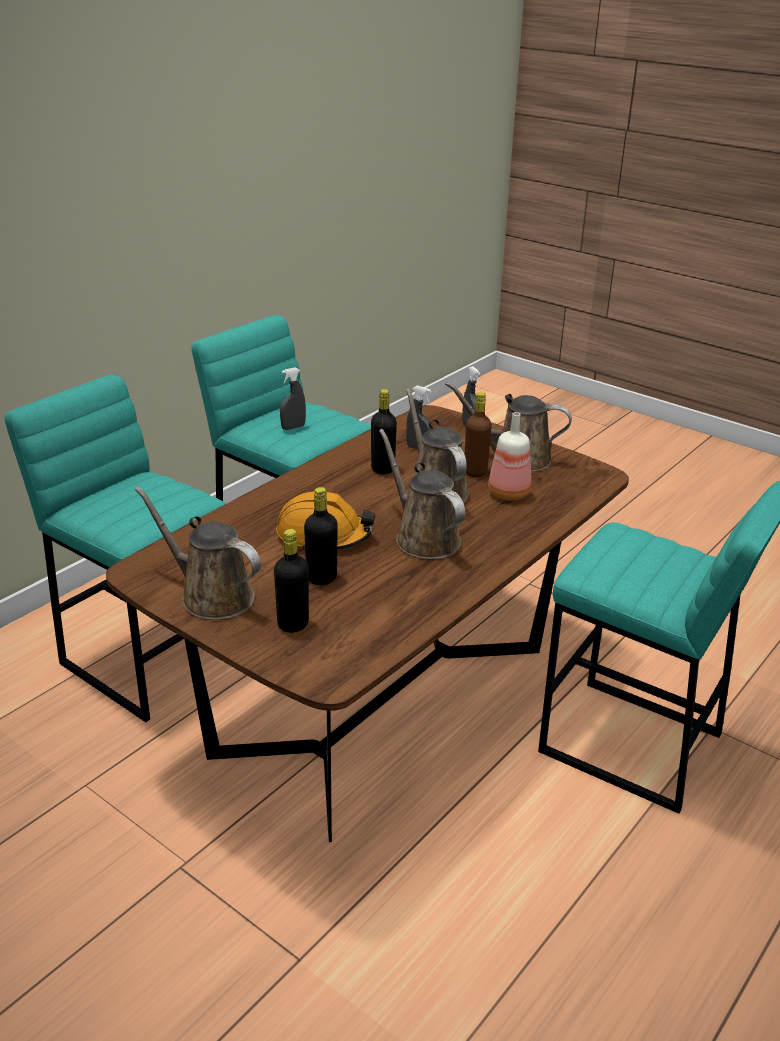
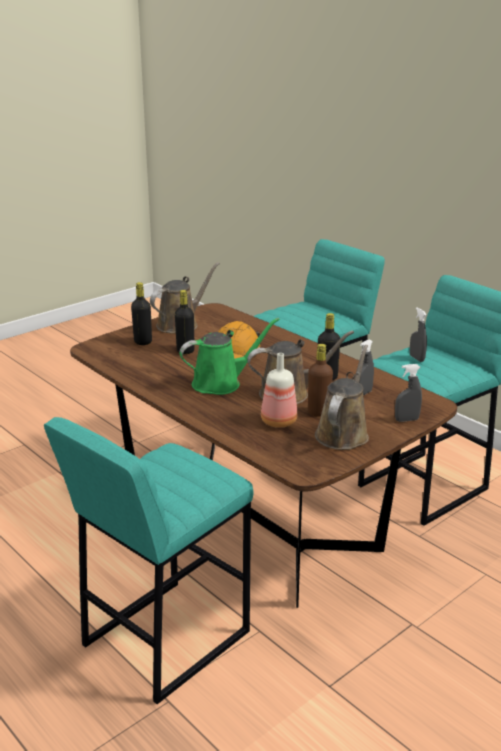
camera: 100 degrees right, 5 degrees down
brown watering can [379,429,465,559] -> green watering can [180,318,280,395]

